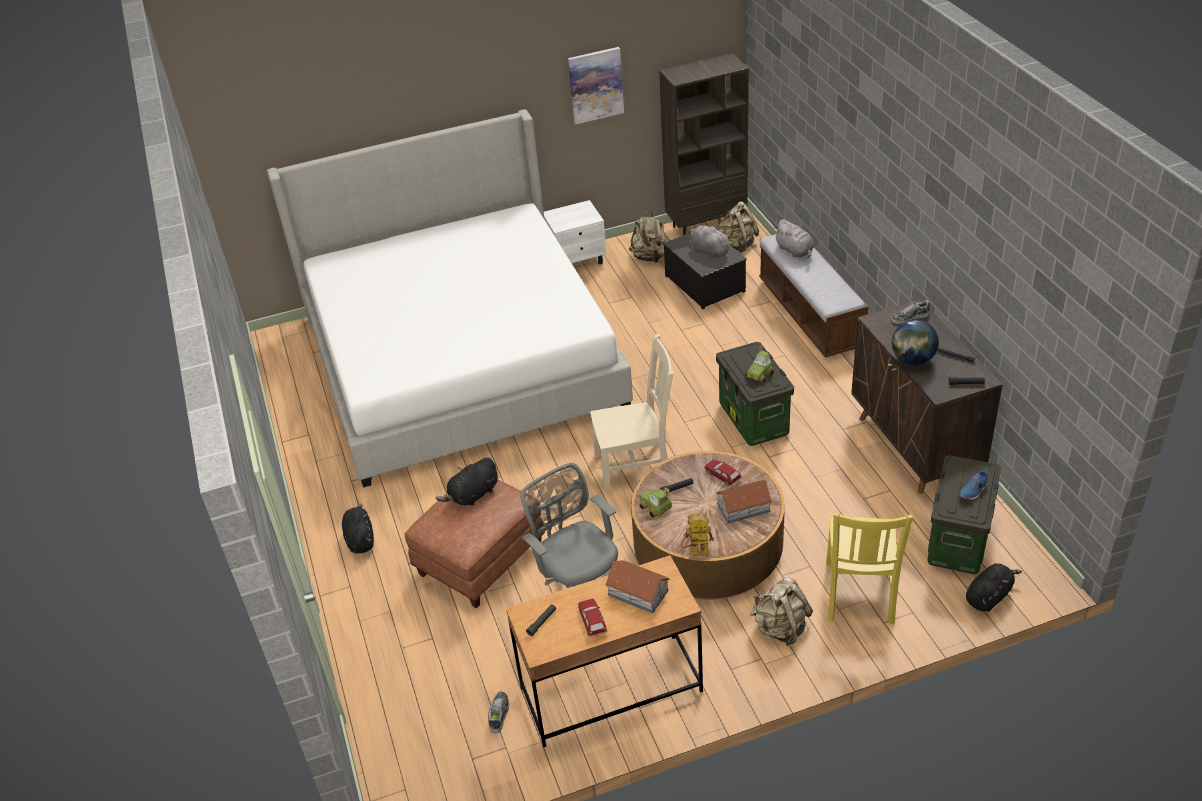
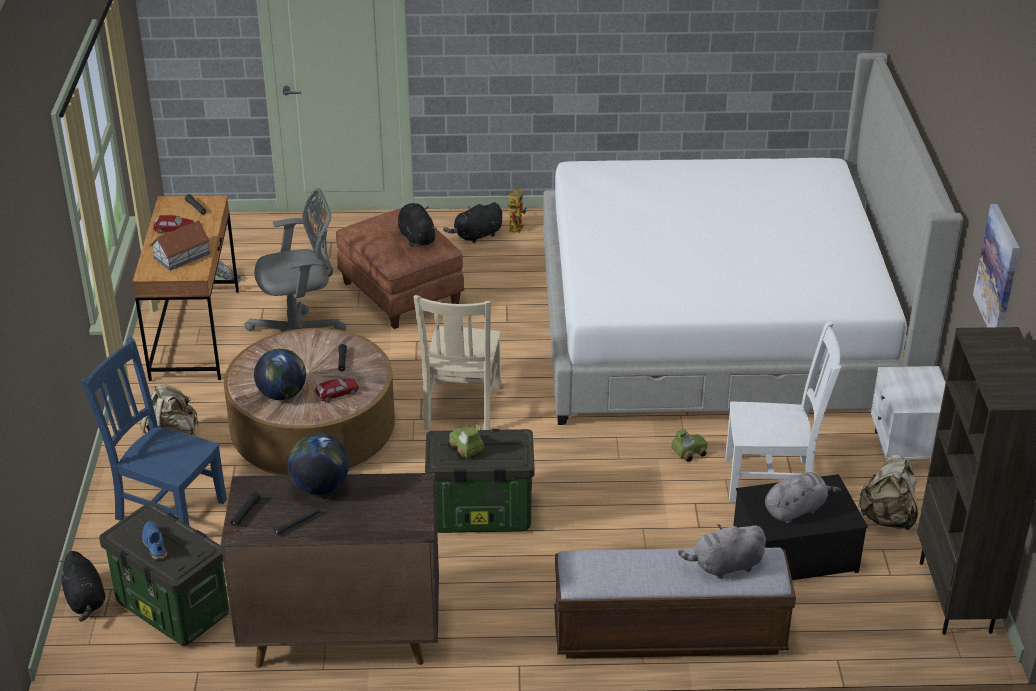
camera: 105 degrees right, 5 degrees down
black plush toy [342,504,374,554] -> black plush toy turned 150 degrees clockwise [443,202,502,243]
toy car [640,487,672,518] -> toy car moved to [672,429,708,462]
toy robot [681,513,714,555] -> toy robot moved to [508,186,527,233]
toy house [716,480,772,523] -> globe [254,349,306,400]
beige backpack [717,201,759,253] -> none
yellow chair [826,512,913,624] -> blue chair [81,337,227,525]
shoe [891,300,930,324] -> none
none -> white chair [725,321,841,502]

